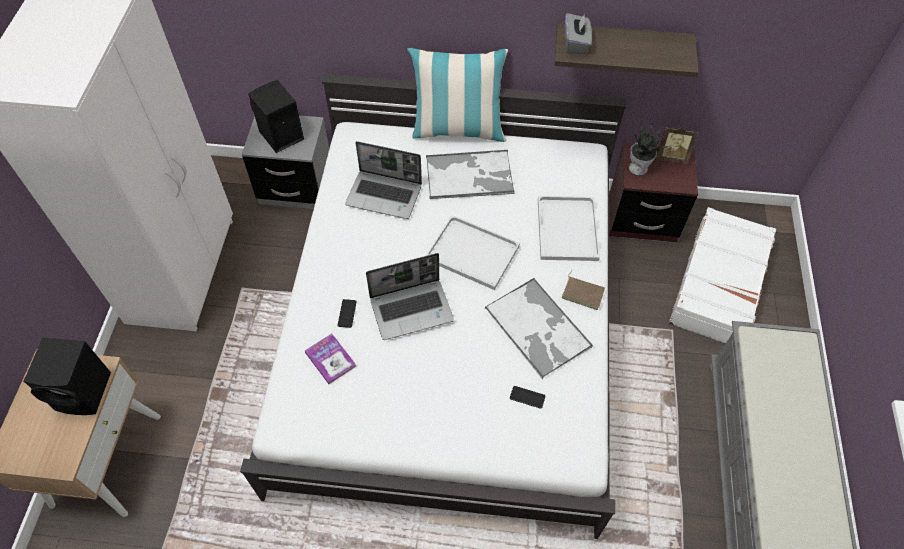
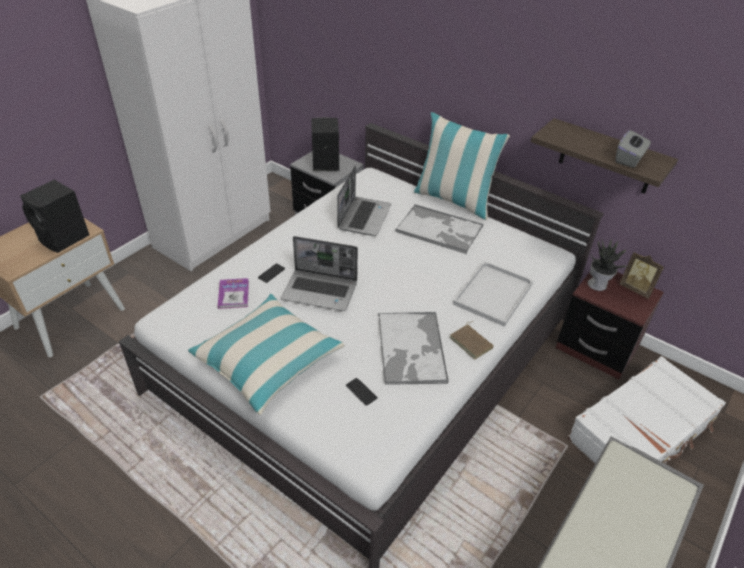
camera: 30 degrees right, 15 degrees down
laptop [345,141,422,219] -> laptop turned 120 degrees counterclockwise [337,166,391,236]
white tray [426,215,520,290] -> none
grey tissue box [564,13,592,54] -> grey tissue box moved to [615,130,651,168]
none -> pillow [188,294,345,415]

